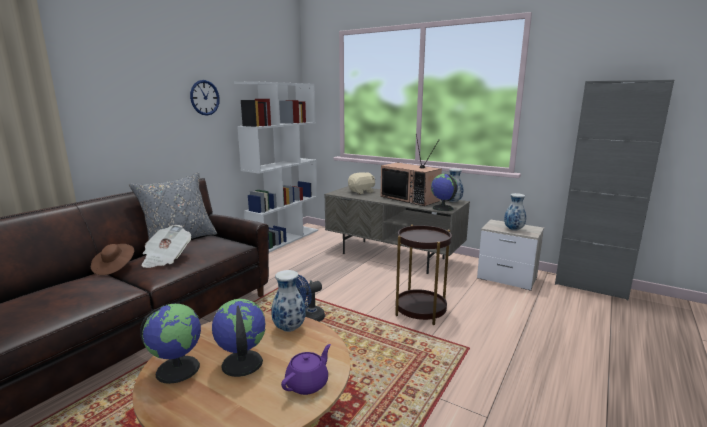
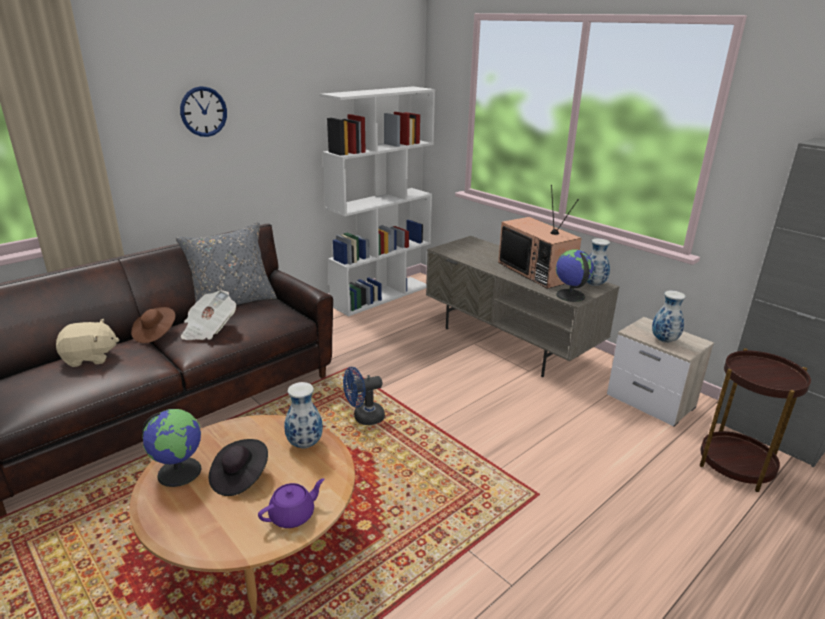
camera: 15 degrees right, 10 degrees up
wall clock [190,80,220,116] -> wall clock moved to [180,86,227,137]
globe [212,299,265,377] -> black hat [209,439,268,496]
beige plush toy [348,172,375,194] -> beige plush toy moved to [56,319,119,367]
brown side table [395,225,452,325] -> brown side table moved to [700,348,811,492]

